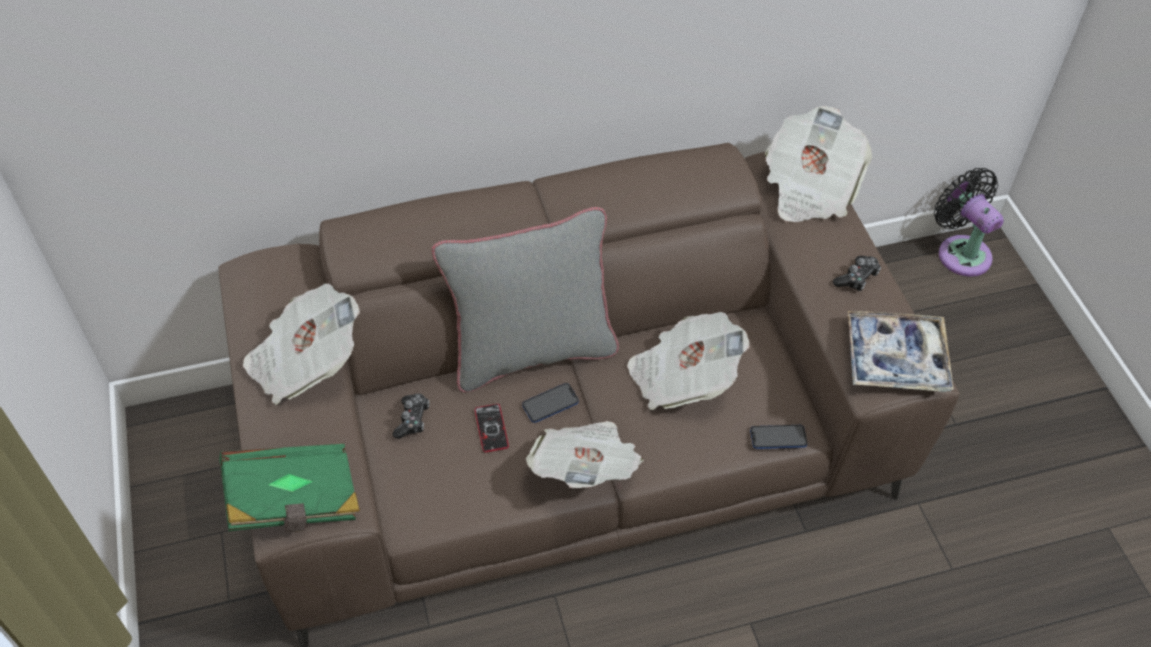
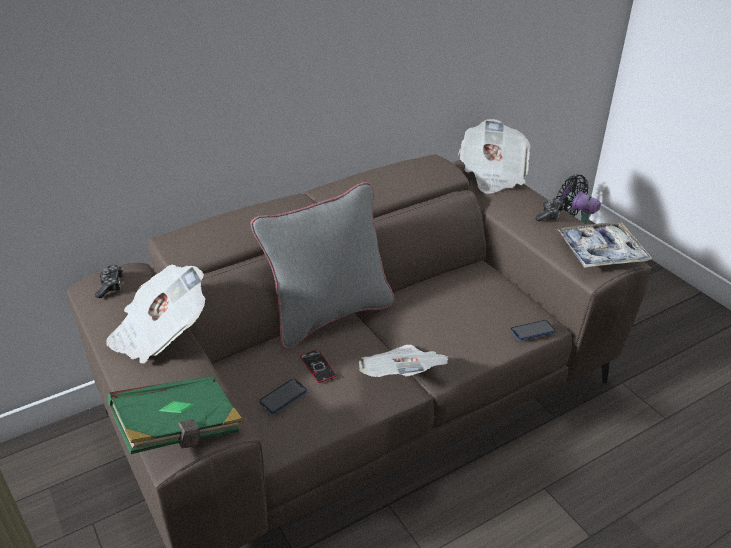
camera: 15 degrees left, 15 degrees down
game controller [393,393,430,439] -> game controller moved to [95,265,123,298]
phone [522,383,579,423] -> phone moved to [259,378,307,414]
newspaper [627,312,749,410] -> none

